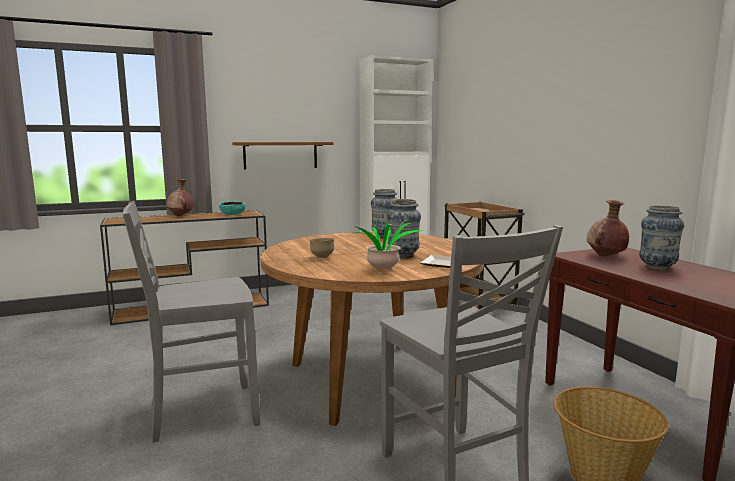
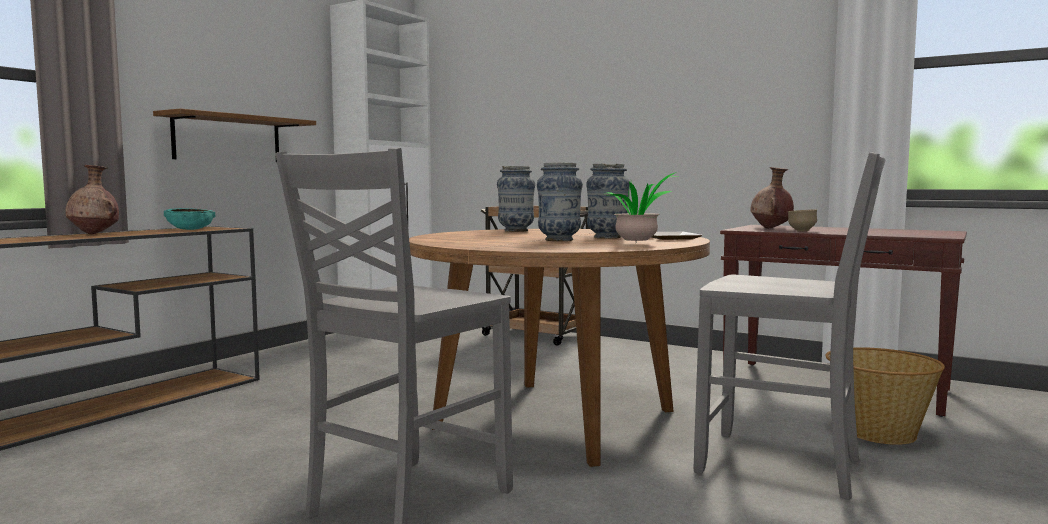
camera: 35 degrees left, 5 degrees down
brown bowl [309,238,334,258] -> brown bowl moved to [787,209,817,232]
vase [639,205,684,271] -> vase moved to [537,162,583,241]

